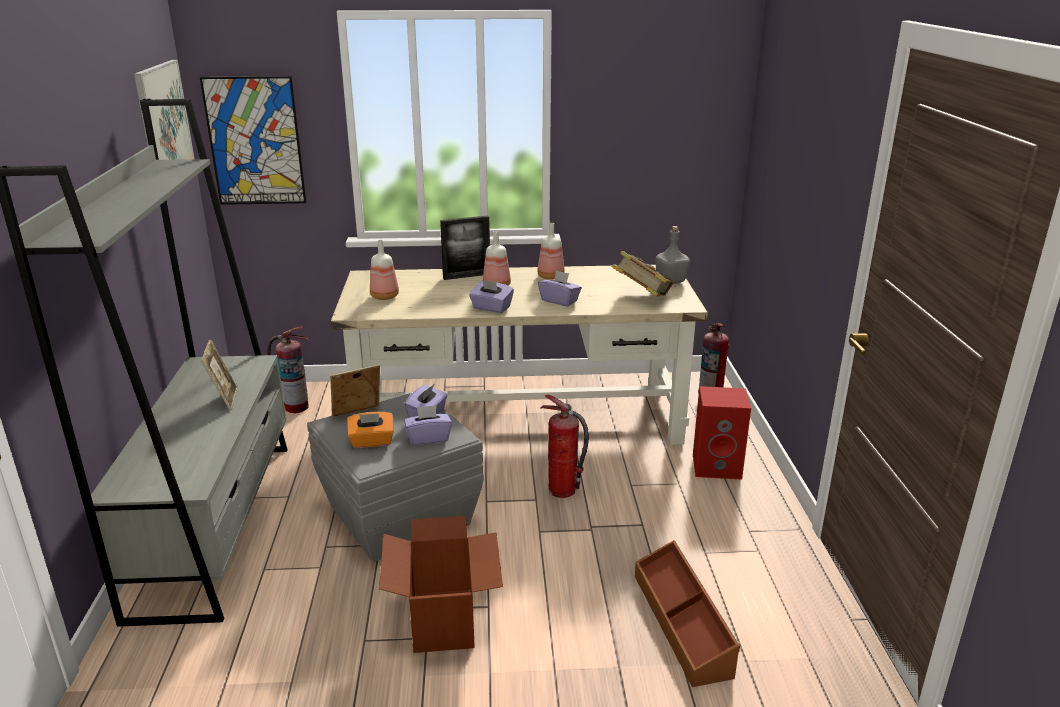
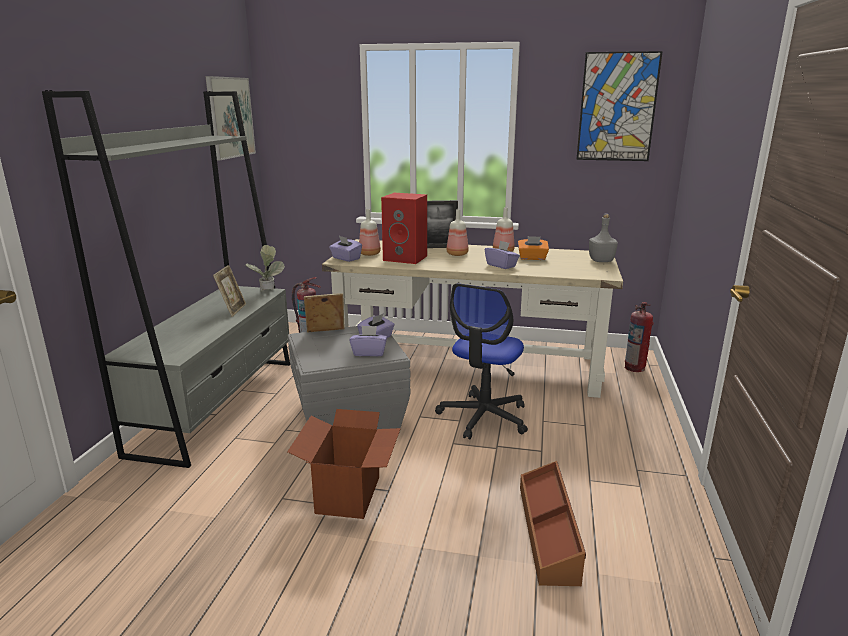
camera: 15 degrees right, 5 degrees down
picture [200,76,307,205] -> picture moved to [576,51,663,161]
orange tissue box [347,412,394,448] -> orange tissue box moved to [518,236,549,260]
purple tissue box [469,280,514,313] -> purple tissue box moved to [329,236,362,262]
fire extinguisher [540,395,589,498] -> office chair [435,283,528,439]
book [612,251,674,297] -> none
red speaker [693,386,751,480] -> red speaker moved to [381,193,427,264]
none -> potted plant [245,245,285,292]

